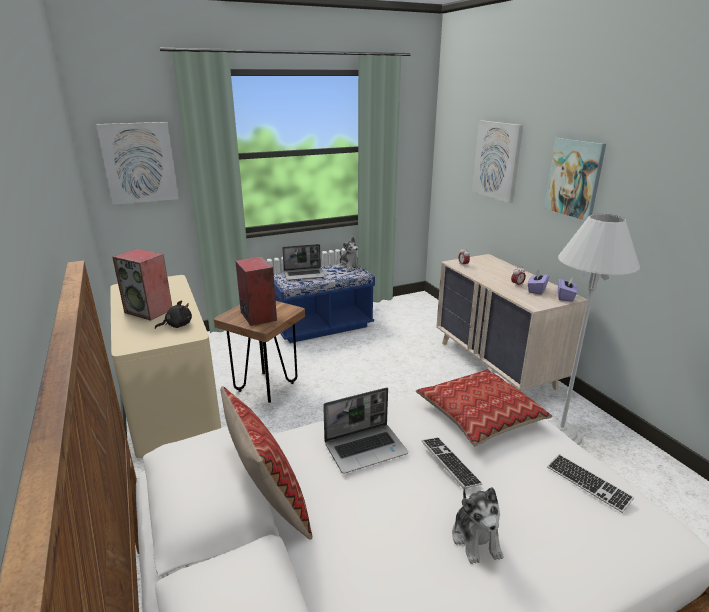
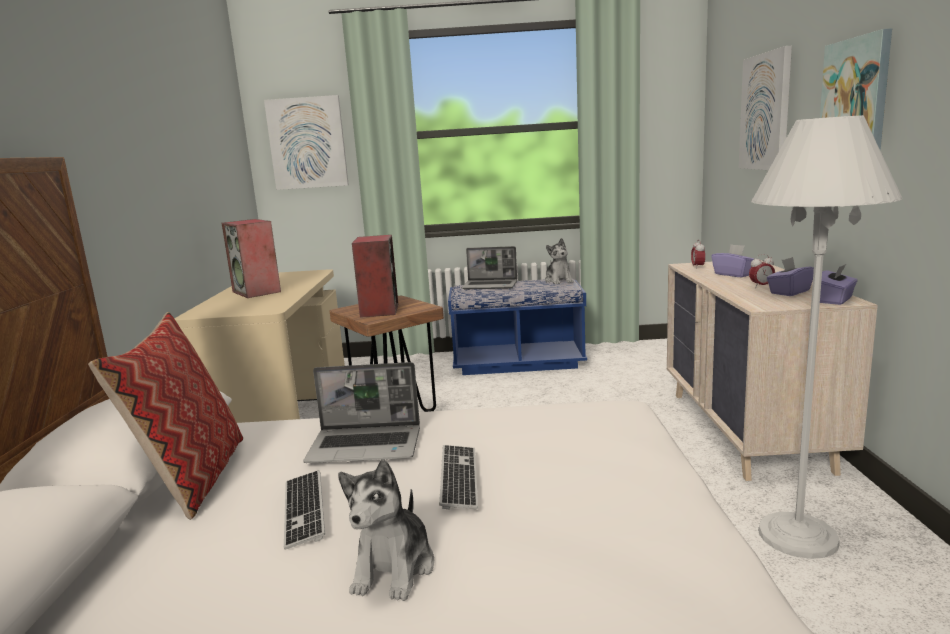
camera: 25 degrees right, 10 degrees down
black plush toy [155,300,192,329] -> none
pillow [416,369,553,447] -> none
keyboard [547,454,634,513] -> keyboard moved to [284,470,325,550]
none -> purple tissue box [711,244,754,277]

